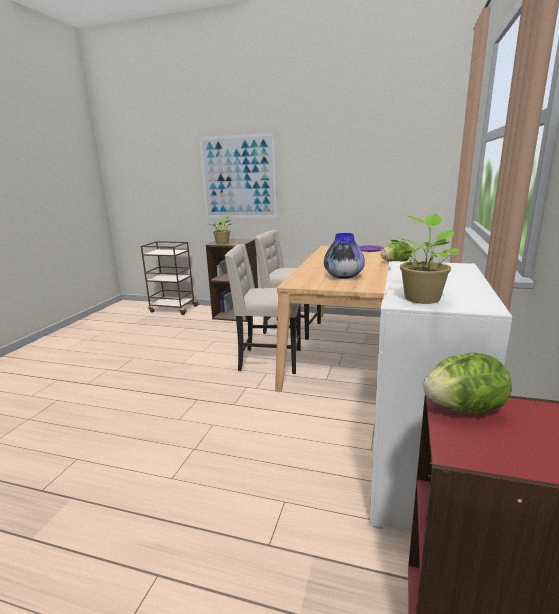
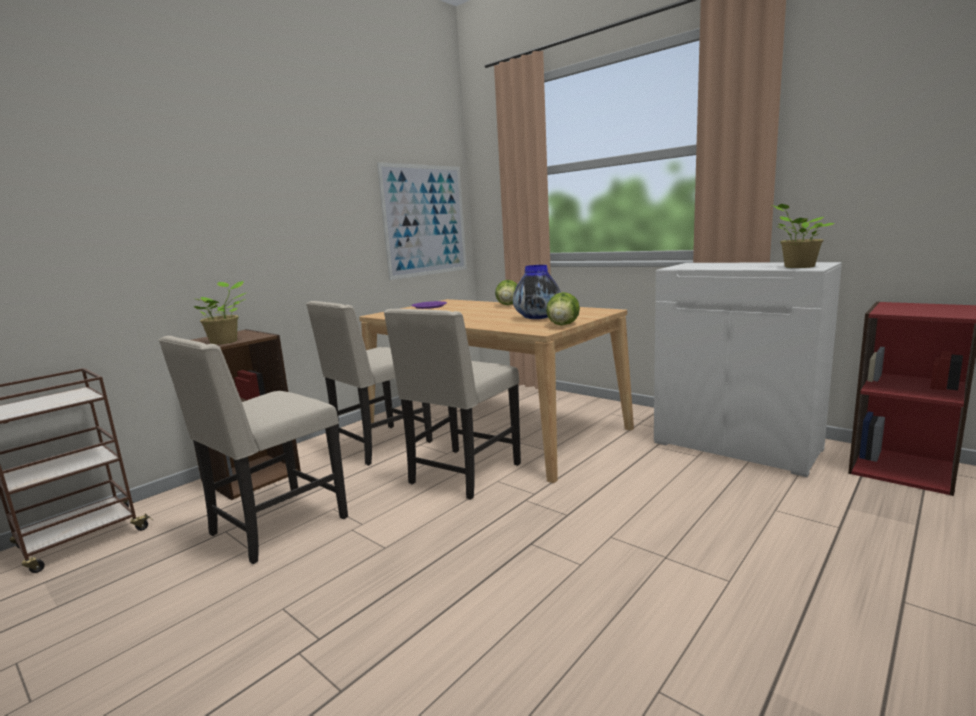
camera: 65 degrees left, 5 degrees down
picture [199,133,277,218] -> picture moved to [377,162,467,280]
lettuce [423,353,512,413] -> lettuce moved to [546,292,580,325]
none -> beige chair [158,336,348,564]

